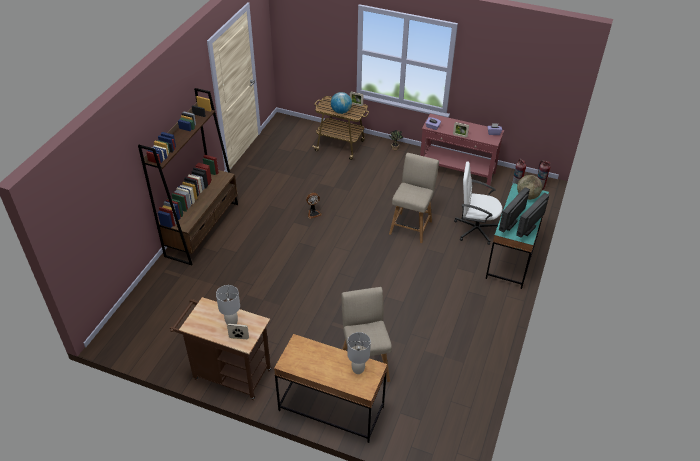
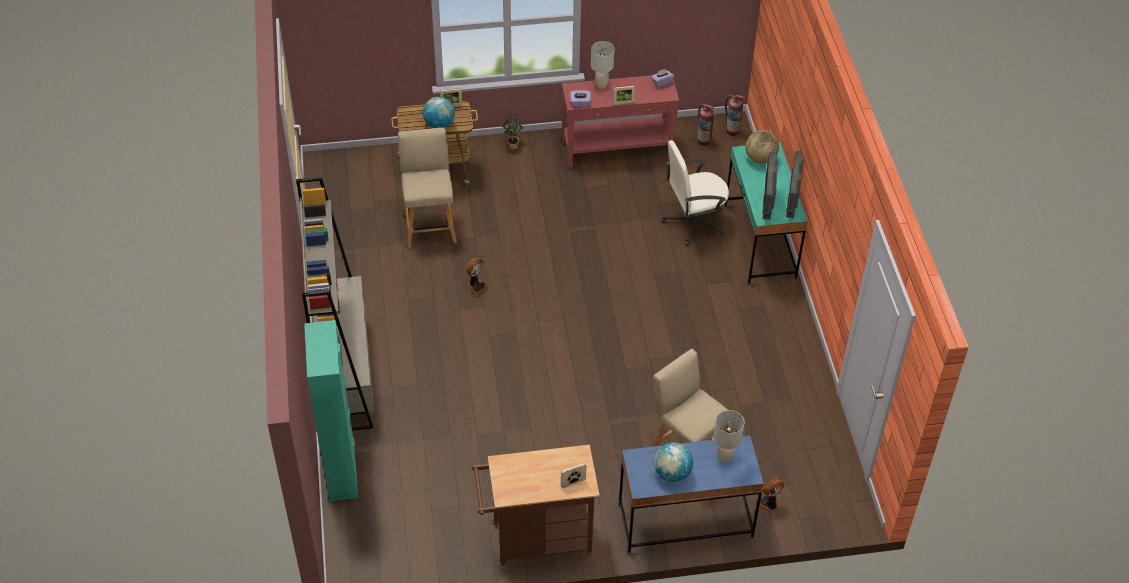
camera: 30 degrees left, 5 degrees up
brown bookcase [138,88,238,265] -> grey bookcase [296,177,374,430]
grey table lamp [216,285,240,325] -> grey table lamp moved to [591,41,615,89]
brown desk [274,334,387,443] -> blue desk [619,436,764,553]
beige chair [389,153,439,243] -> beige chair moved to [398,128,457,248]
none -> turquoise cabinet [304,320,358,501]
none -> globe [654,442,693,482]
none -> fan [755,477,784,513]

